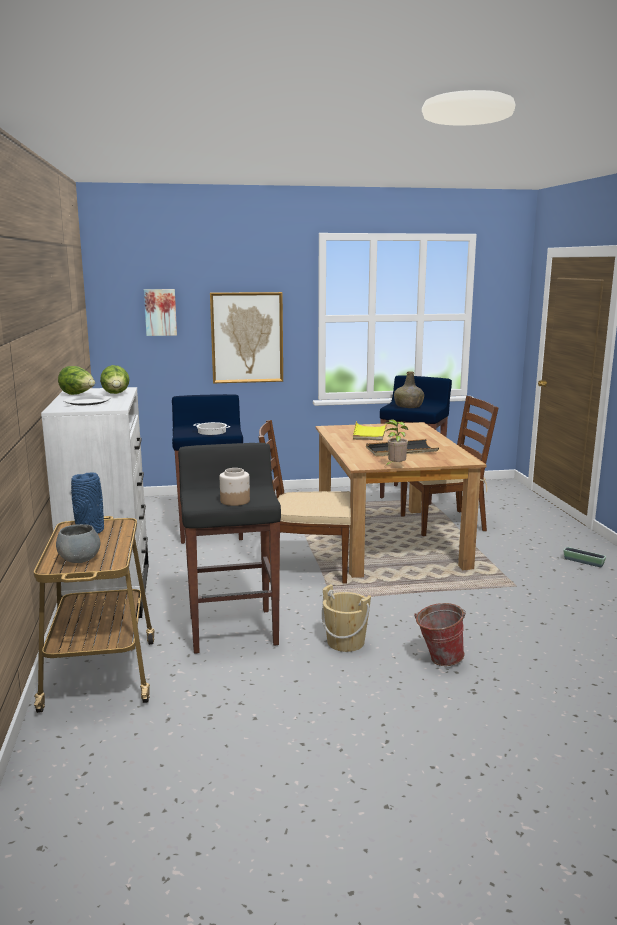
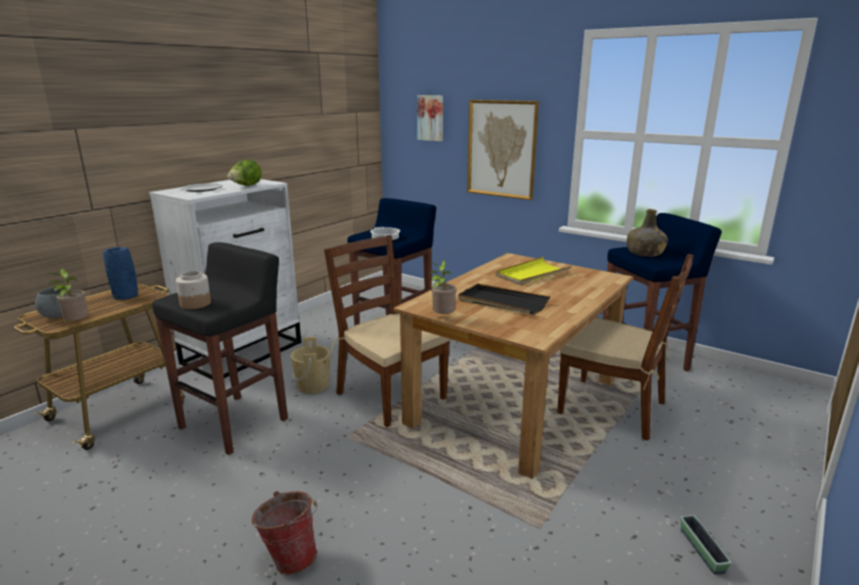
camera: 45 degrees right, 5 degrees up
lettuce [58,366,95,395] -> none
beige bucket [322,584,371,652] -> beige bucket moved to [290,337,330,394]
none -> potted plant [47,269,88,325]

